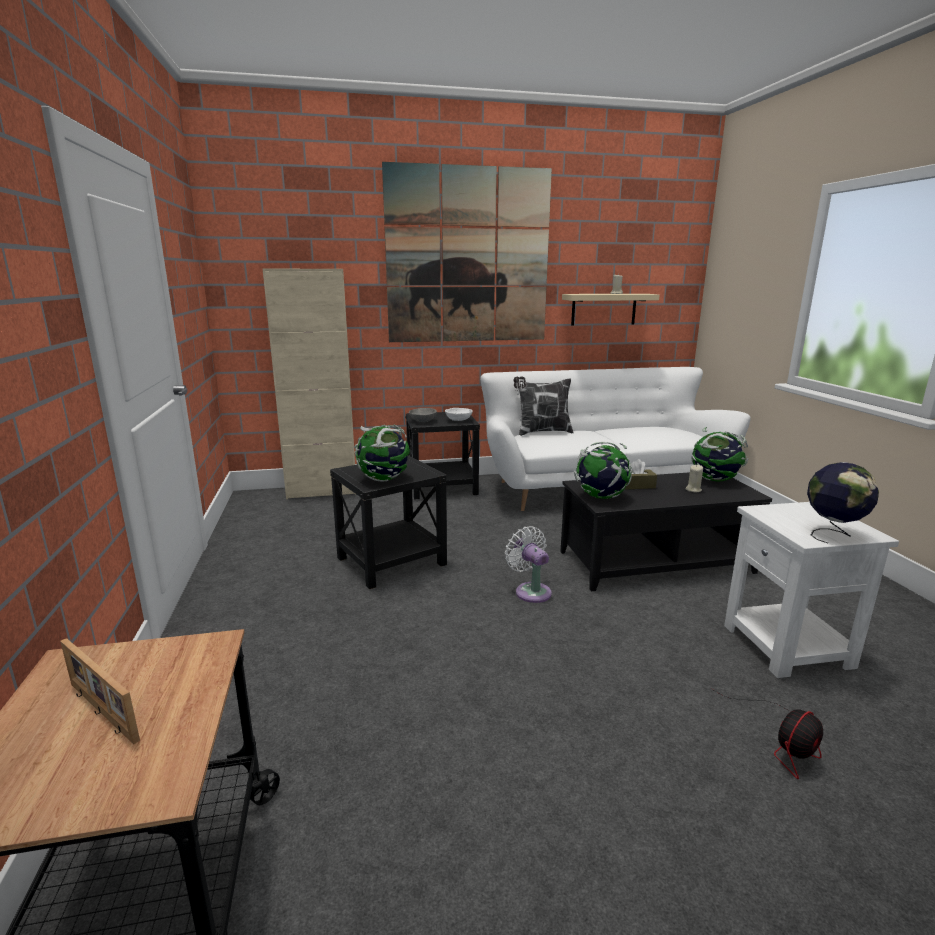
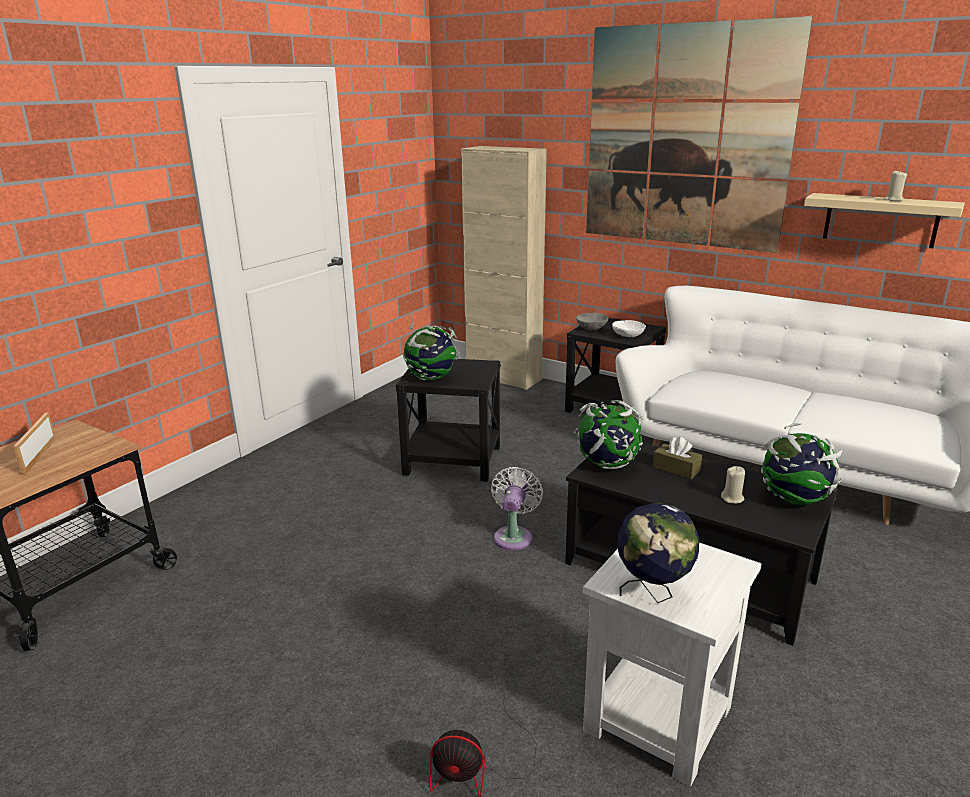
camera: 45 degrees right, 5 degrees up
pillow [513,377,573,436] -> none

